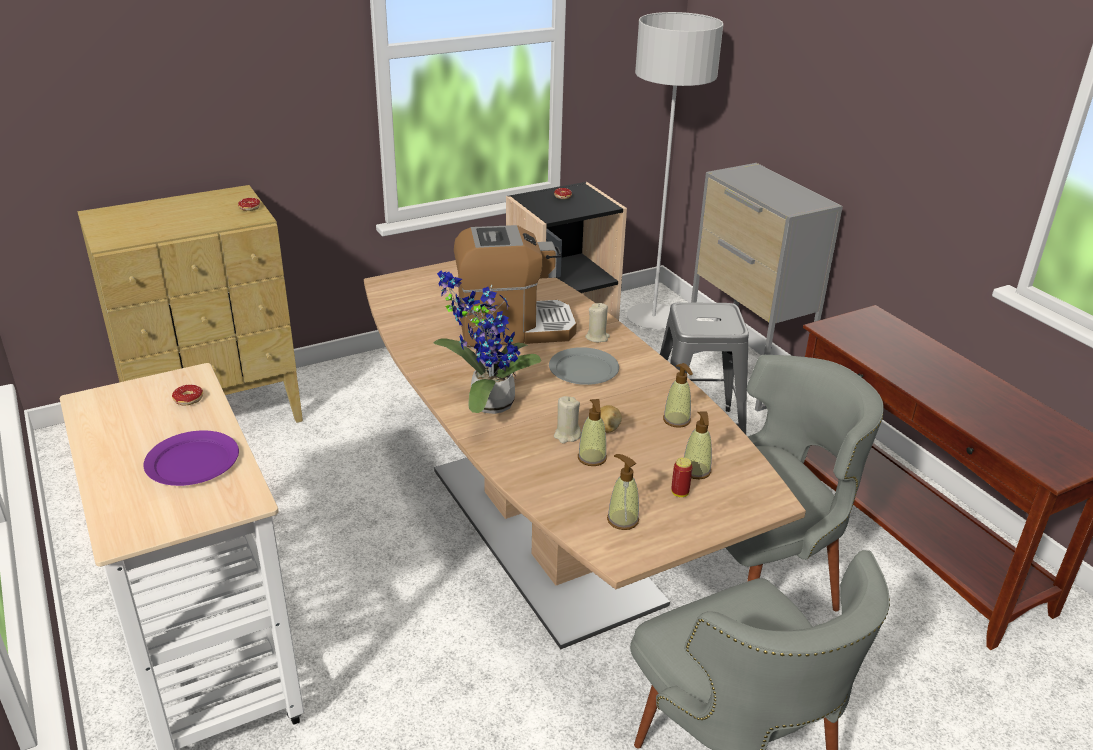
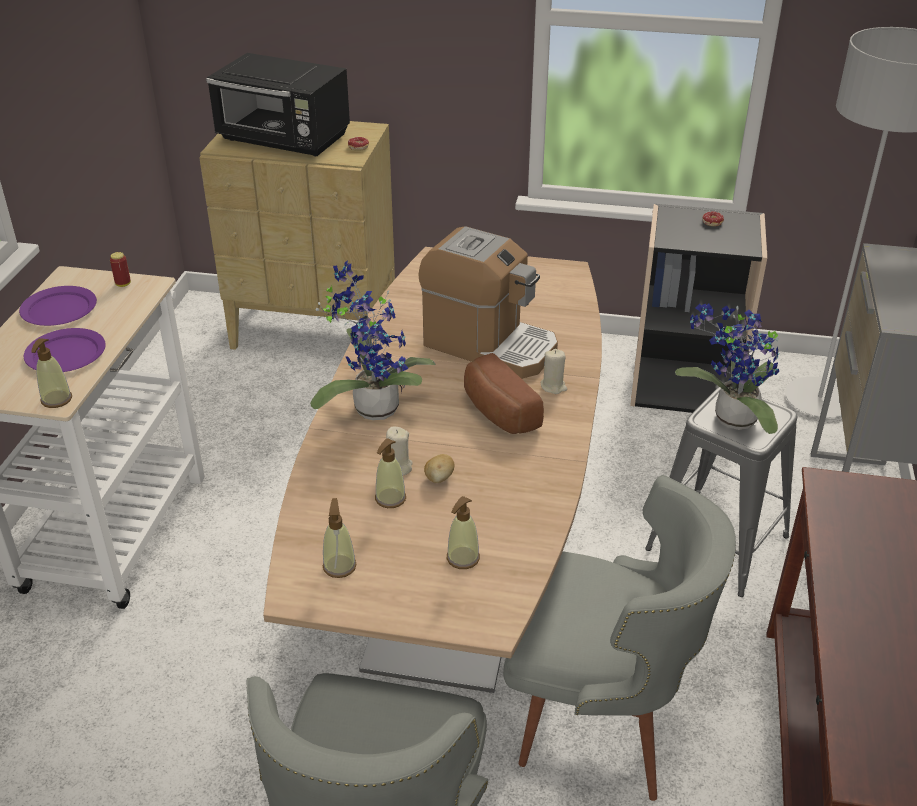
camera: 40 degrees right, 5 degrees up
donut [172,385,203,406] -> none
grey plate [549,347,619,385] -> bread [464,353,544,434]
soap dispenser [663,363,693,428] -> soap dispenser moved to [31,338,72,408]
can [671,457,693,497] -> can moved to [110,252,131,287]
none -> purple plate [19,286,97,326]
none -> black microwave [206,53,350,157]
none -> potted plant [675,303,779,434]

